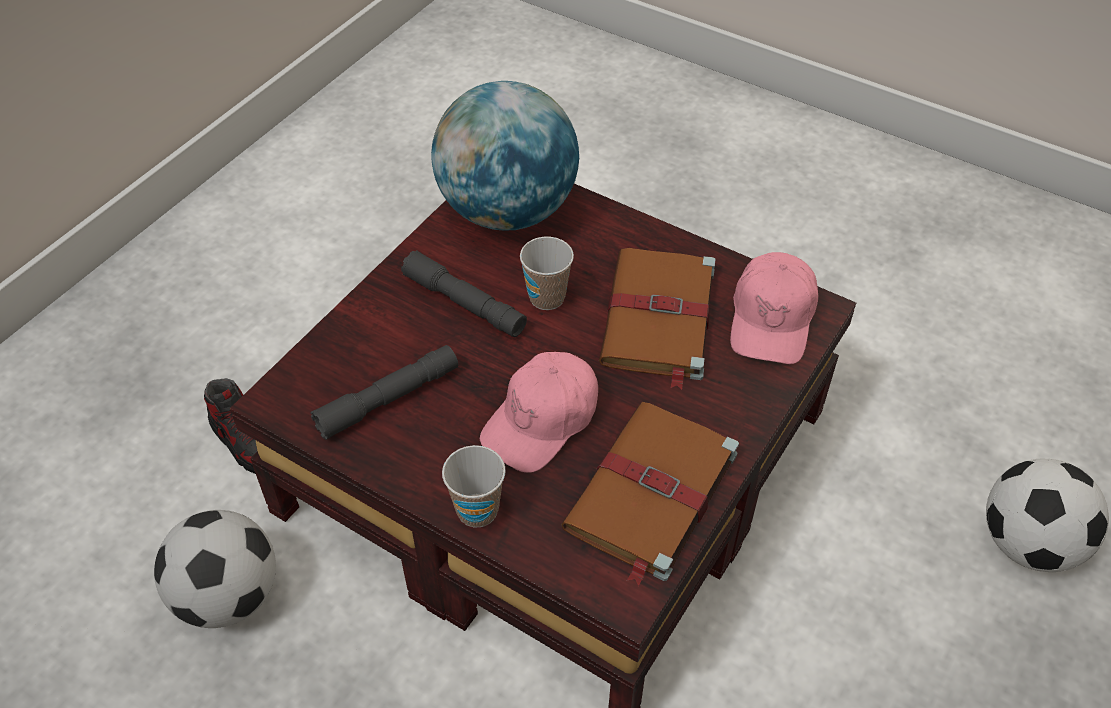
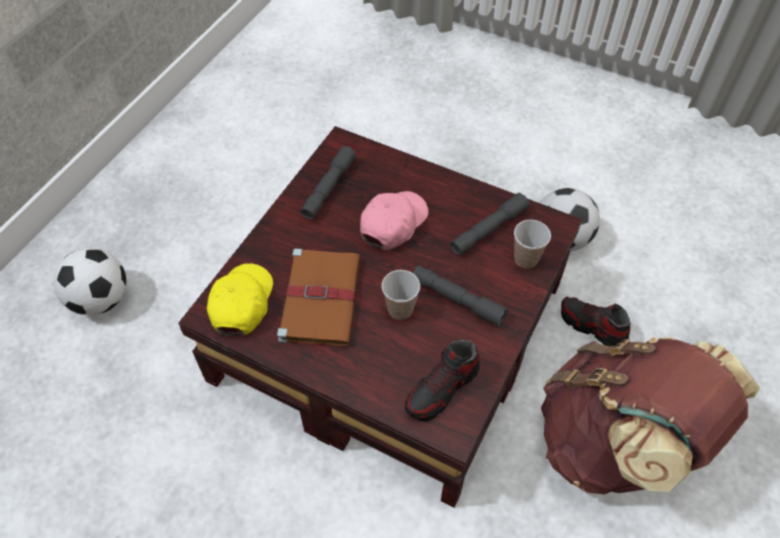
camera: 175 degrees right, 5 degrees up
globe [431,81,579,231] -> shoe [405,340,480,422]
cup [442,445,506,528] -> cup moved to [514,220,551,268]
brown book [561,402,739,586] -> grey flashlight [300,146,356,220]
pink cap [730,252,818,364] -> yellow cap [207,263,273,336]
none -> brown backpack [541,337,760,495]

